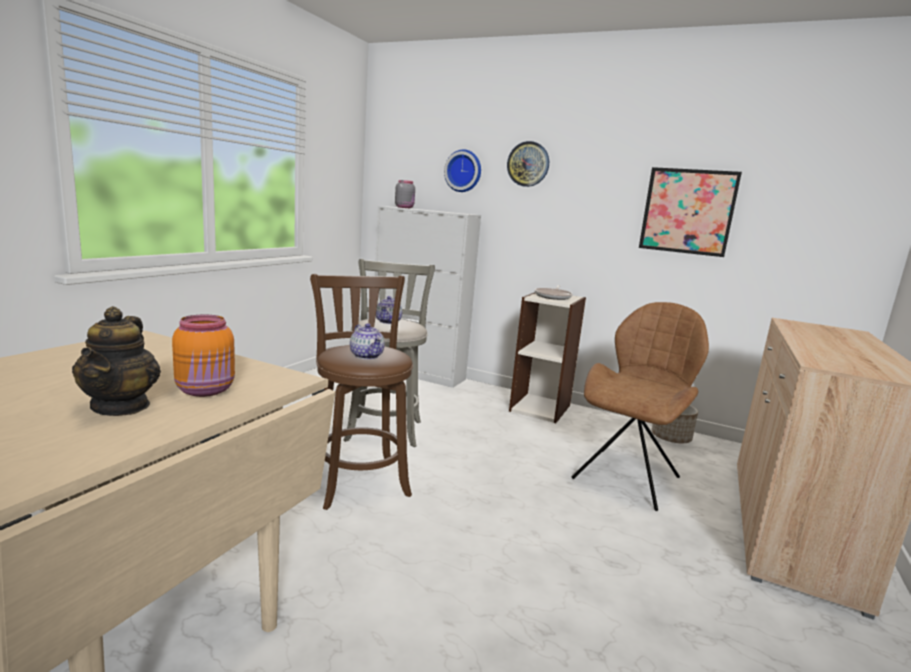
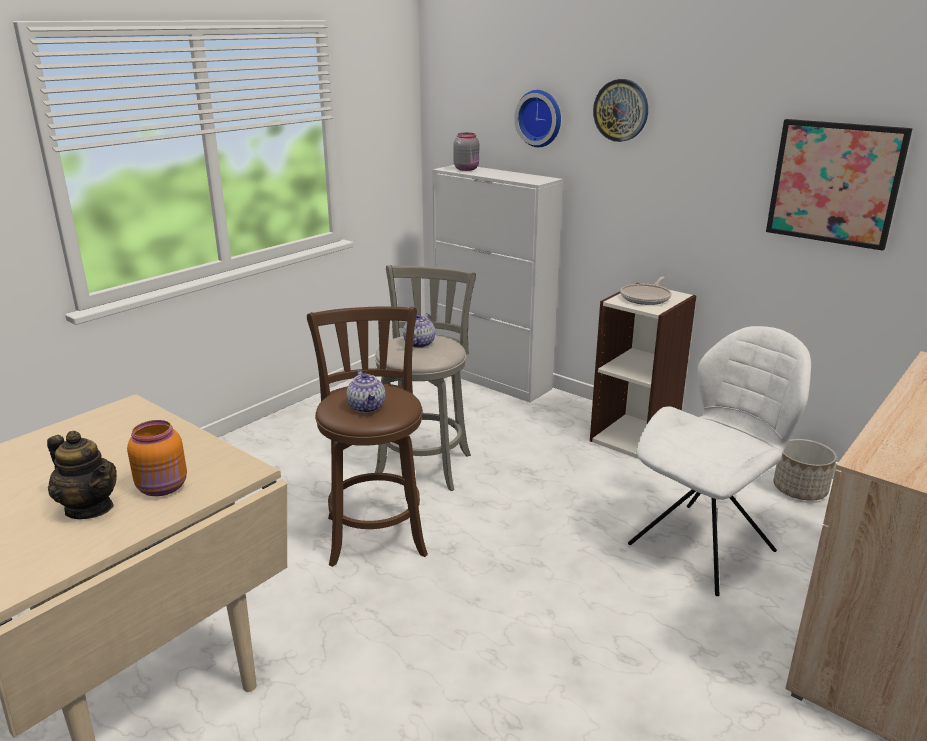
camera: 15 degrees right, 10 degrees up
teapot [72,306,161,416] -> teapot turned 60 degrees counterclockwise [47,431,117,519]
brown chair [572,302,709,511] -> white chair [628,326,811,596]

